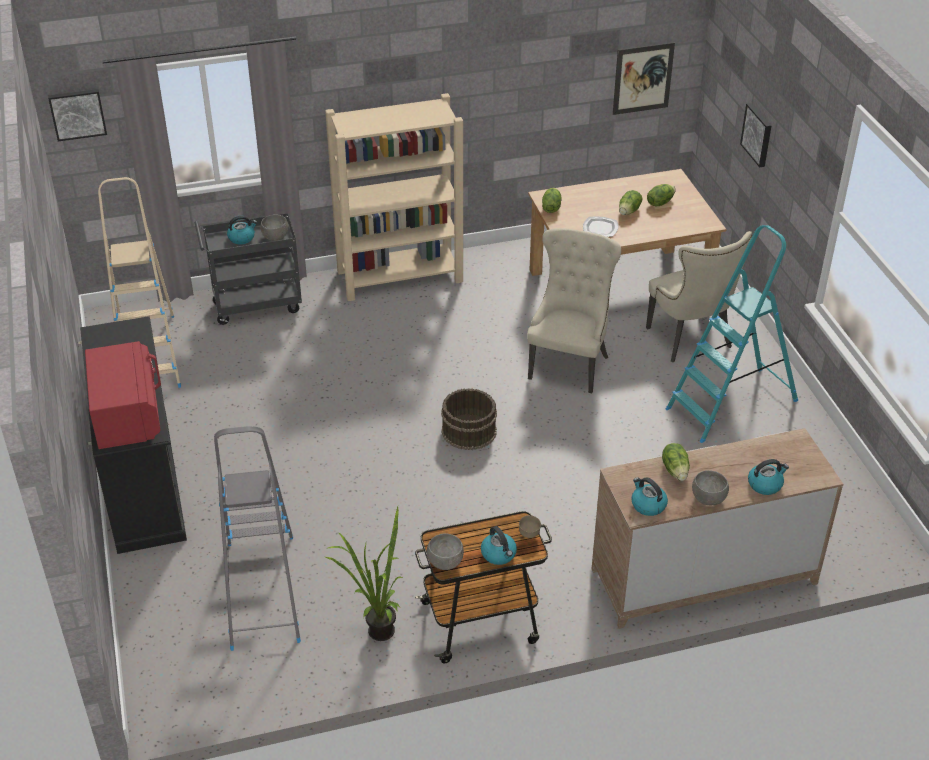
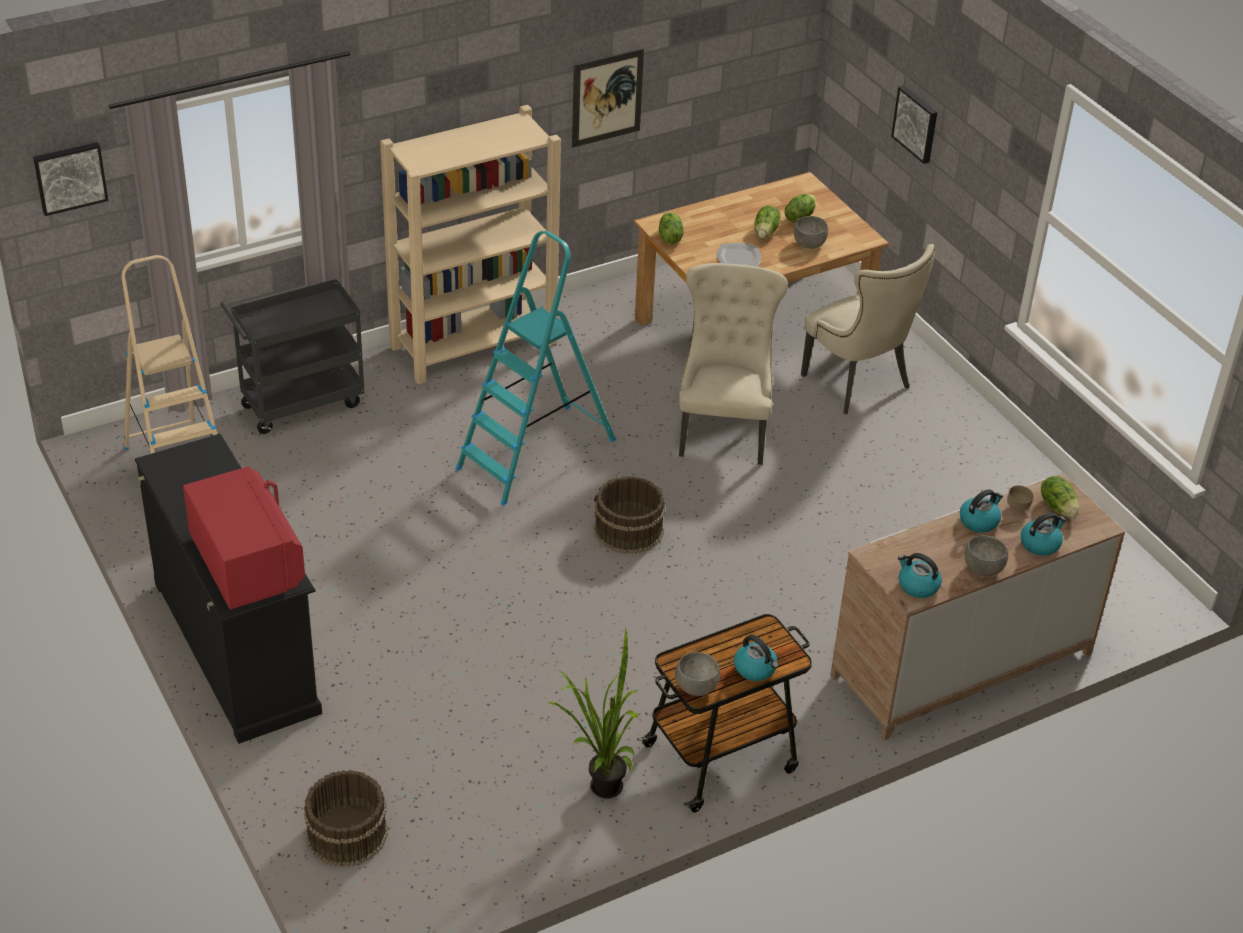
camera: 15 degrees left, 0 degrees up
grey step ladder [214,426,301,651] -> none
kettle [227,216,257,244] -> kettle moved to [960,489,1003,533]
grey bowl [260,214,288,241] -> grey bowl moved to [794,216,828,249]
brown bowl [519,515,541,538] -> brown bowl moved to [1007,485,1034,511]
picture [613,42,675,115] -> picture moved to [572,48,644,147]
lettuce [662,443,690,481] -> lettuce moved to [1041,476,1079,518]
turquoise step ladder [666,225,798,443] -> turquoise step ladder moved to [455,231,616,506]
none -> brown bucket [304,770,388,867]

